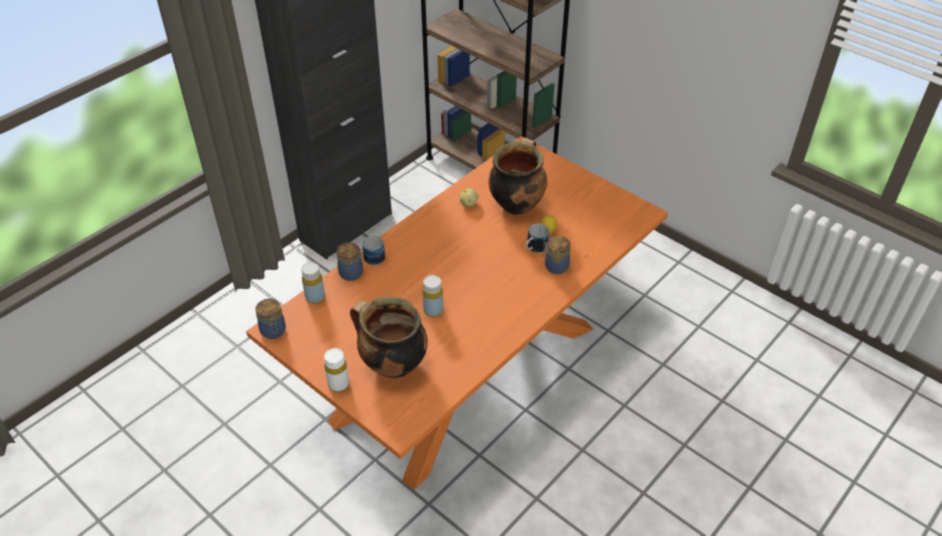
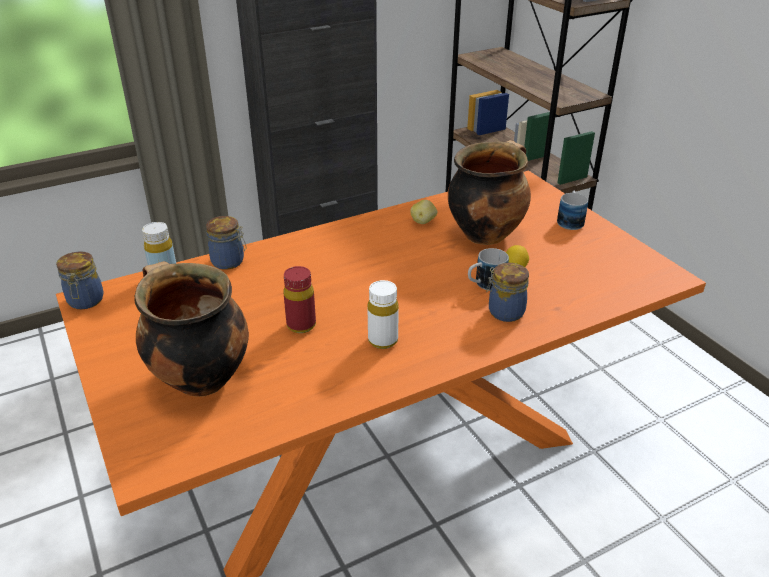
camera: 20 degrees right, 10 degrees down
white bottle [324,348,349,392] -> white bottle moved to [368,280,399,349]
mug [362,231,385,265] -> mug moved to [557,191,588,230]
yellow bottle [423,275,443,317] -> red bottle [283,266,316,333]

